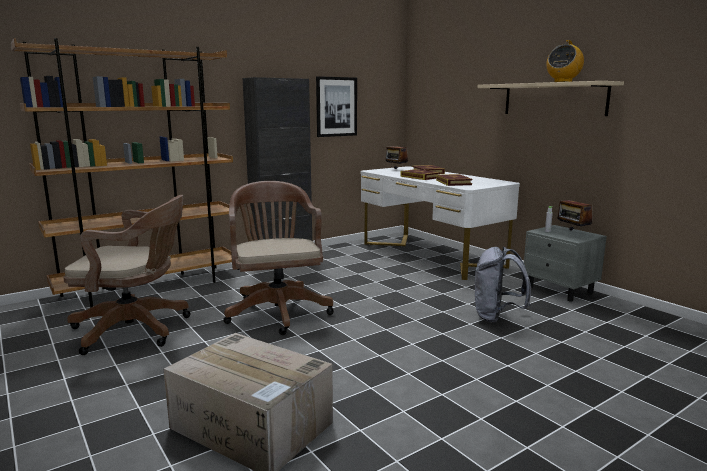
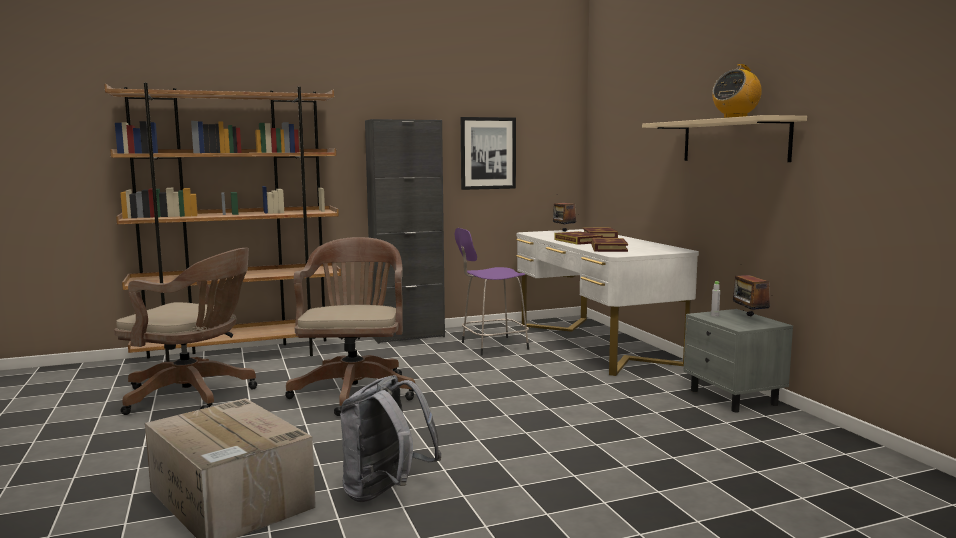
camera: 15 degrees right, 5 degrees down
grey backpack [475,247,531,323] -> grey backpack moved to [340,375,442,502]
none -> purple stool [455,228,529,356]

